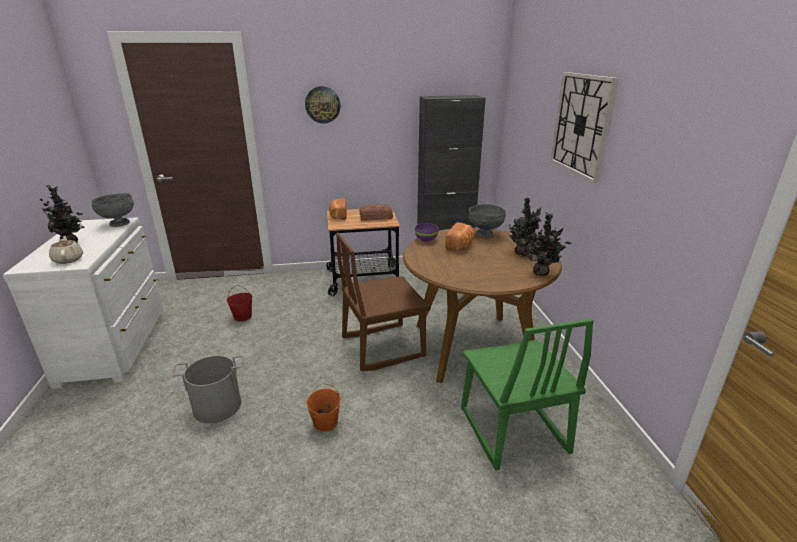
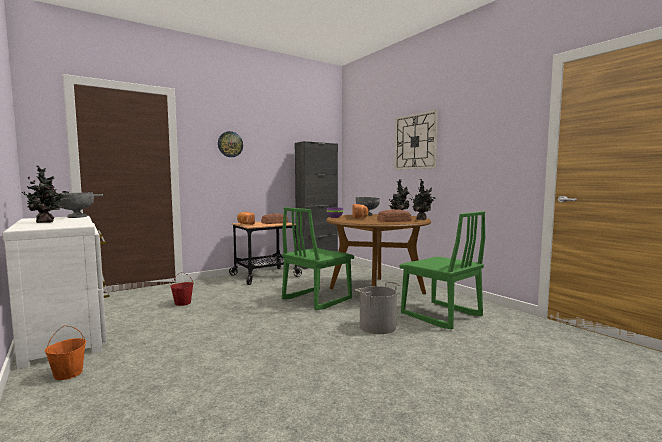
camera: 25 degrees left, 20 degrees down
beige teapot [49,236,83,264] -> none
grey bucket [172,355,244,423] -> grey bucket moved to [355,281,401,334]
orange bucket [306,384,341,432] -> orange bucket moved to [45,325,86,380]
brown chair [336,233,431,372] -> green chair [282,207,354,310]
none -> bread [377,209,411,222]

